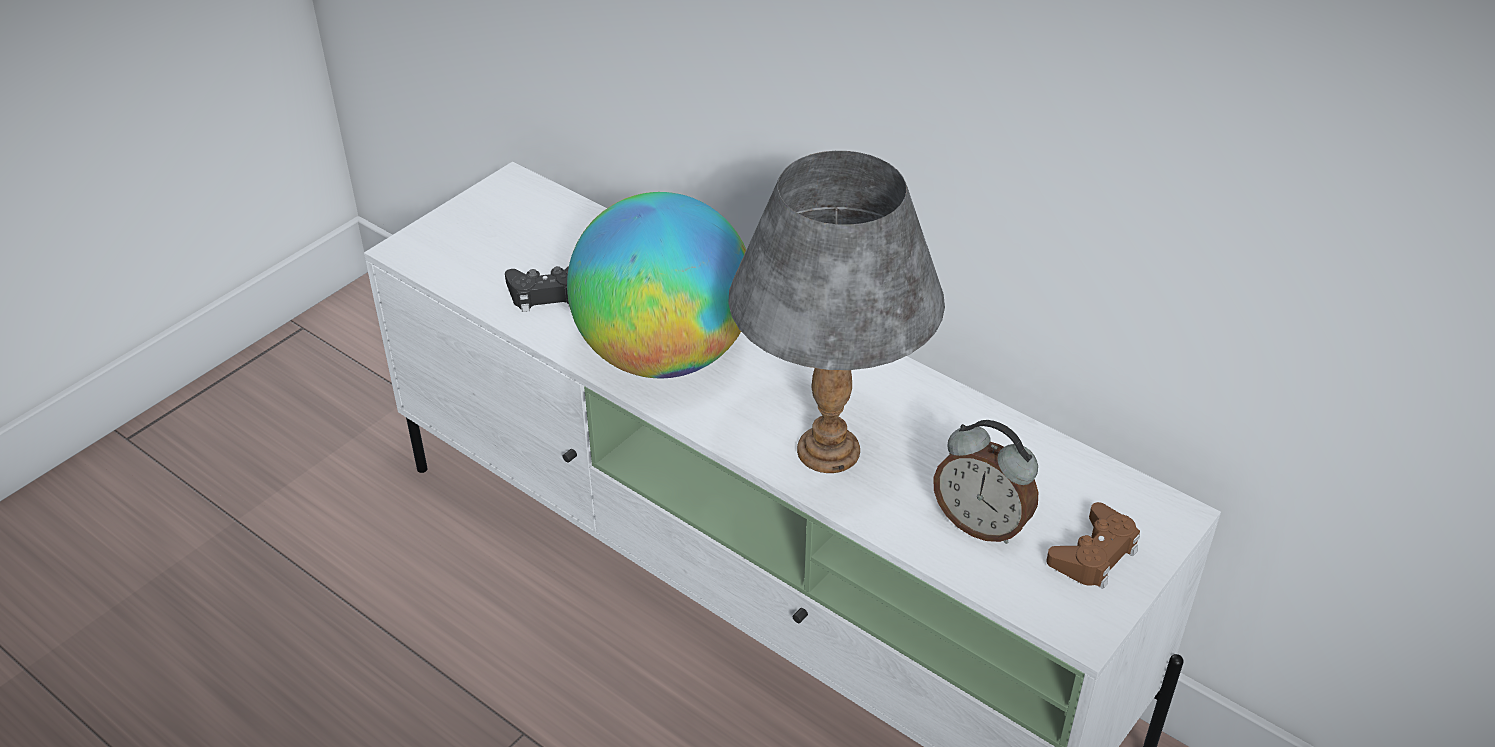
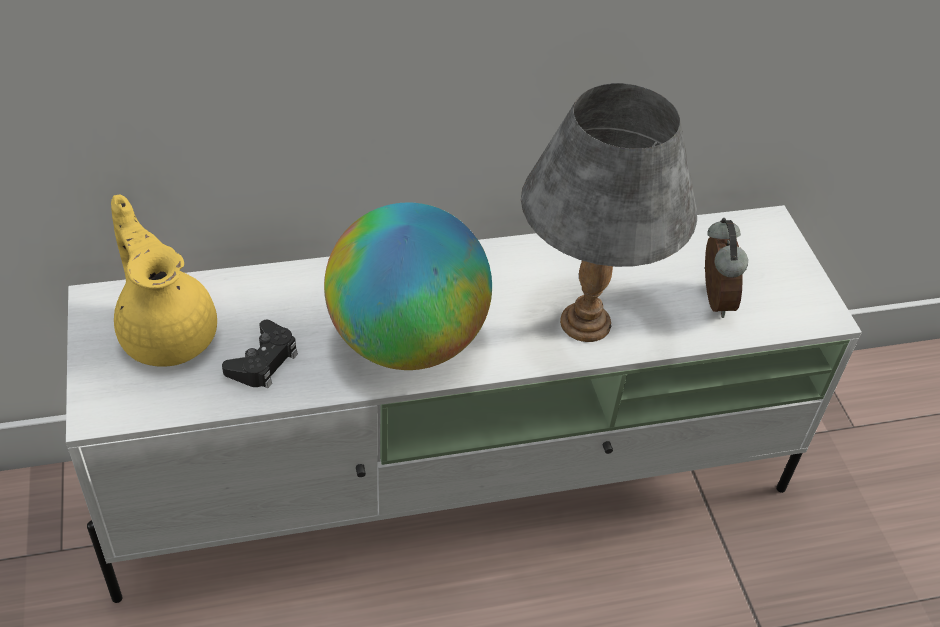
camera: 55 degrees left, 5 degrees up
alarm clock [934,420,1038,544] -> alarm clock turned 75 degrees counterclockwise [705,218,748,318]
brown game controller [1046,502,1140,589] -> none
none -> yellow teapot [111,195,217,367]

